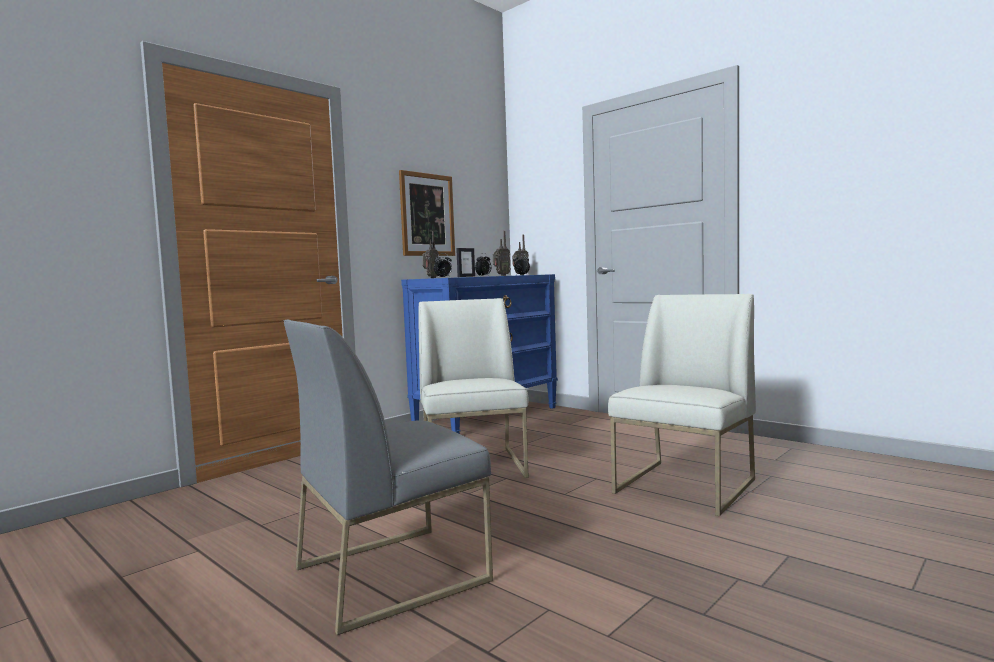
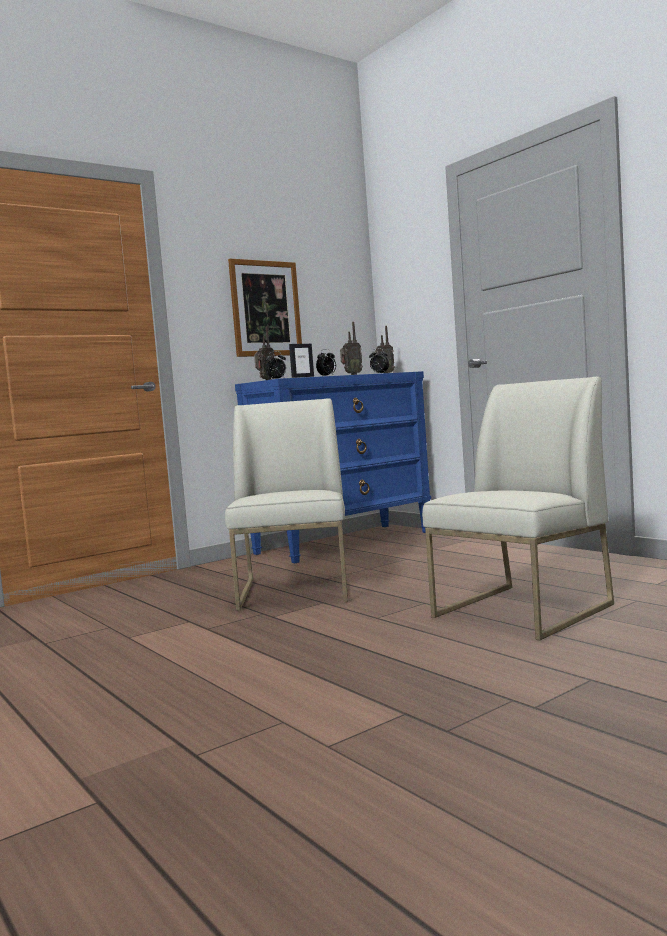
camera: 10 degrees right, 0 degrees up
grey chair [284,320,493,635] -> none

